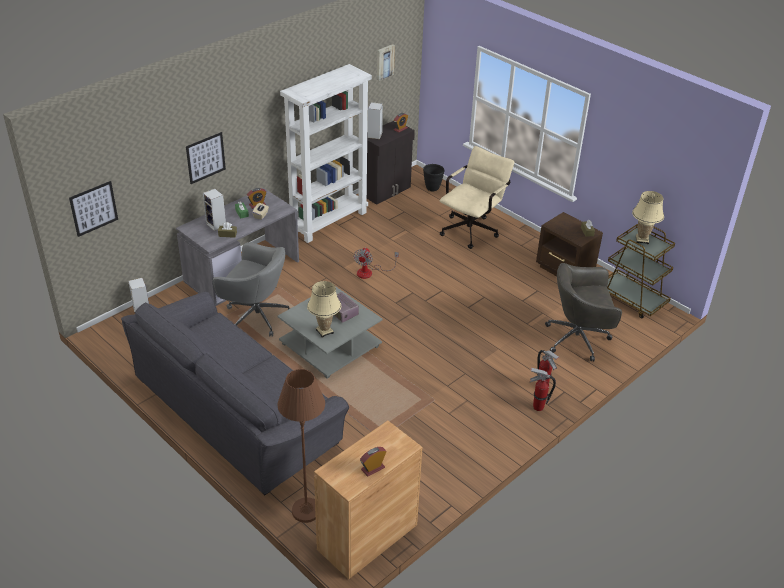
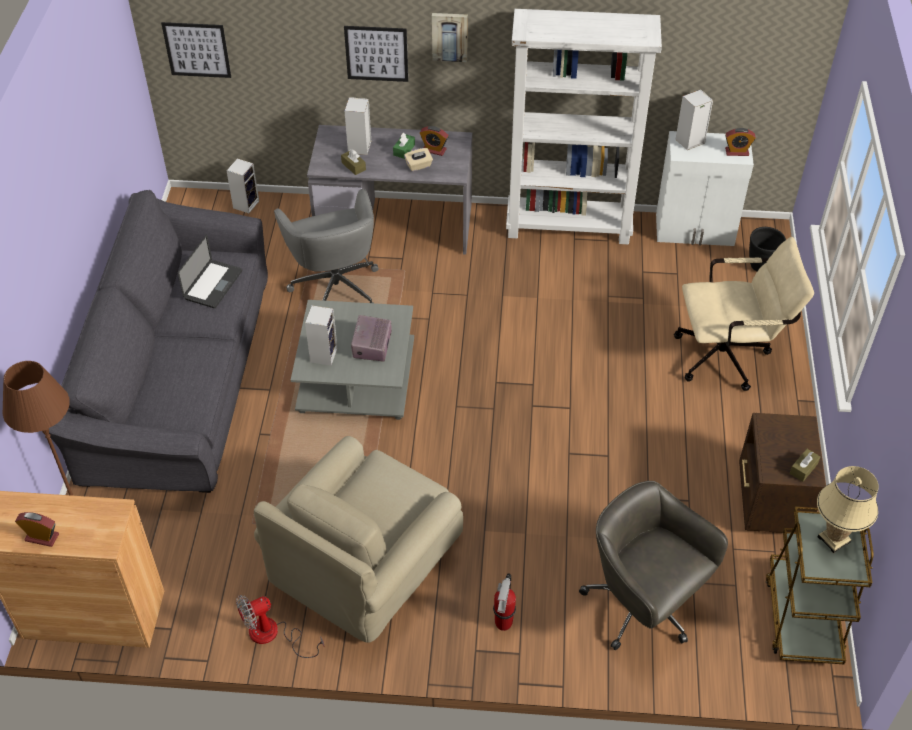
camera: 50 degrees right, 10 degrees up
beige table lamp [307,281,341,338] -> speaker [305,305,338,366]
fan [353,247,399,279] -> fan moved to [236,595,324,658]
black cabinet [367,121,415,205] -> white cabinet [656,131,754,246]
picture [377,44,395,81] -> picture moved to [432,13,468,62]
fire extinguisher [530,368,556,411] -> none
none -> laptop [178,235,242,308]
none -> beige armchair [254,436,463,643]

